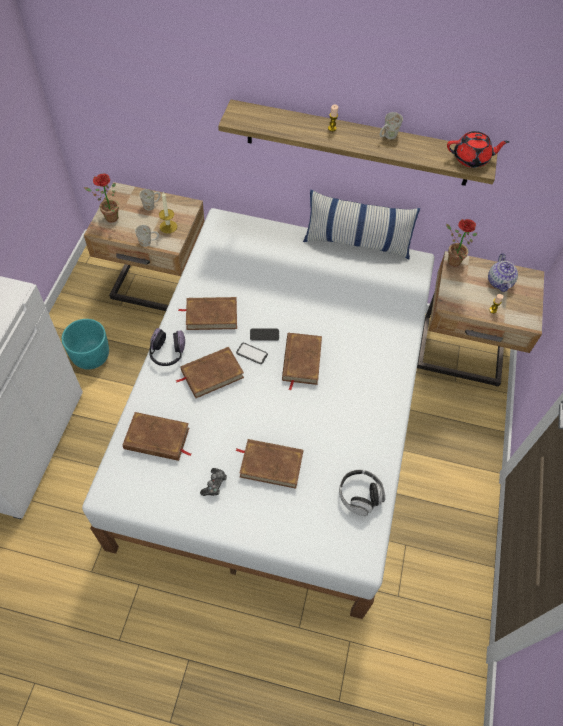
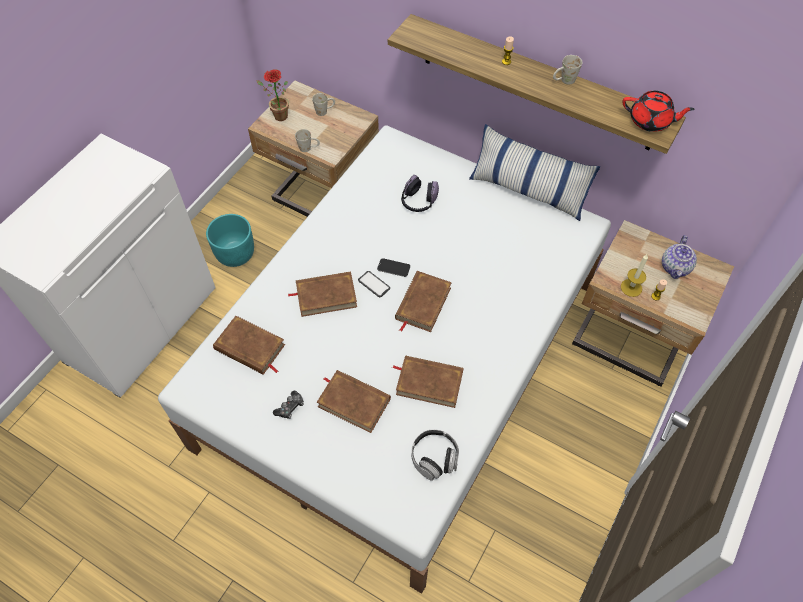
camera: 20 degrees right, 0 degrees up
headphones [149,328,185,366] -> headphones moved to [401,175,439,212]
candle [159,192,177,233] -> candle moved to [621,255,648,297]
brown book [178,297,237,330] -> brown book moved to [392,356,464,408]
potted plant [446,219,477,266] -> none

